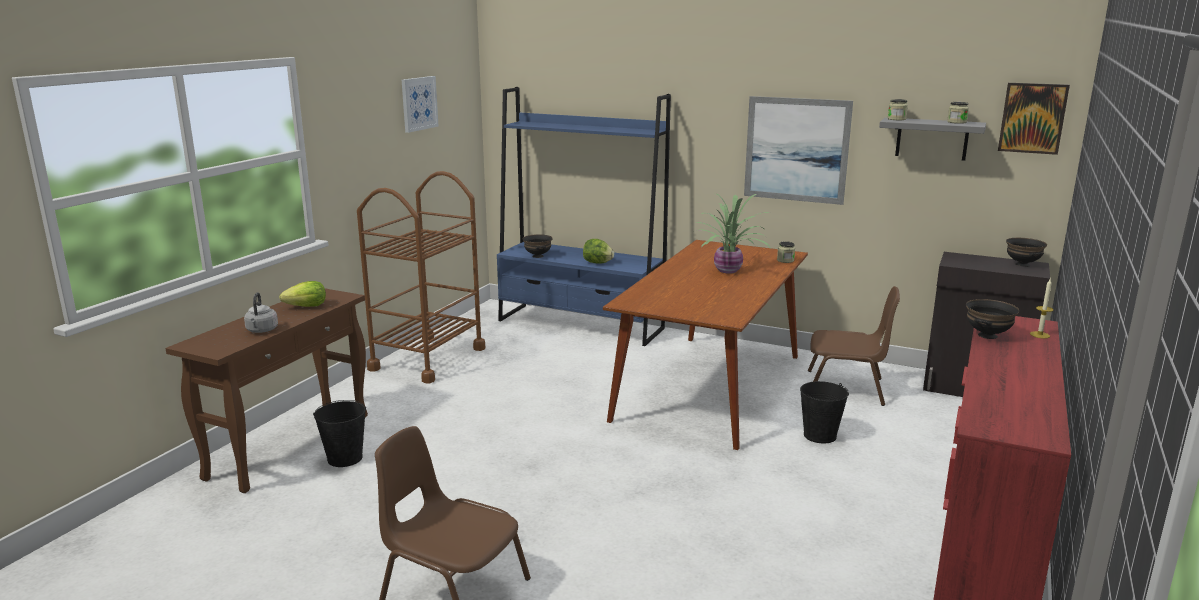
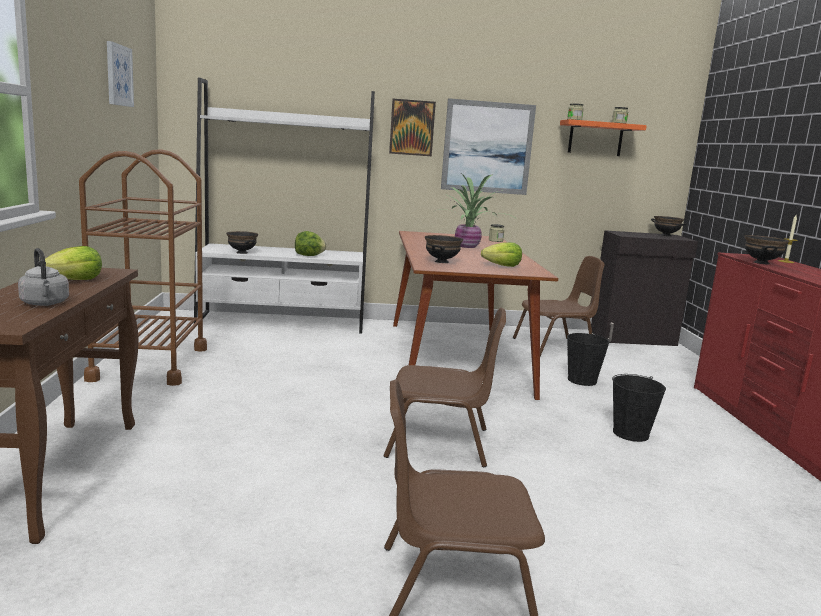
camera: 30 degrees left, 5 degrees down
black bucket [313,400,366,467] -> black bucket moved to [612,374,666,442]
blue bookcase [497,87,671,346] -> white bookcase [194,78,375,334]
grey shelf [879,117,986,161] -> orange shelf [560,119,647,156]
picture [998,83,1070,155] -> picture moved to [389,99,436,156]
none -> brown chair [384,307,506,467]
none -> black bowl [425,235,463,263]
none -> lettuce [481,242,522,267]

